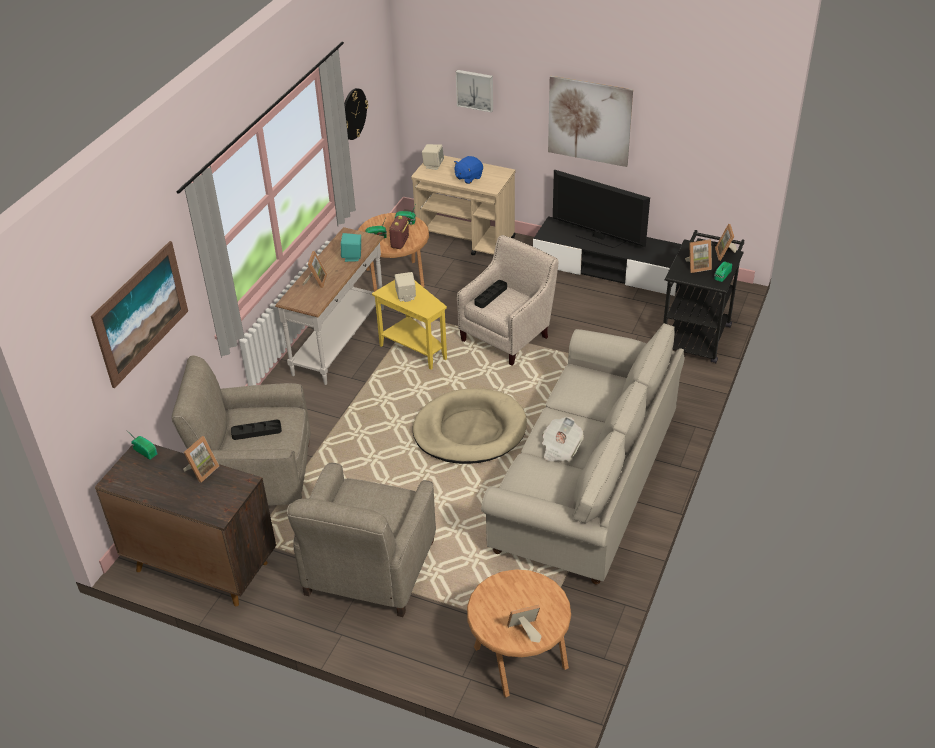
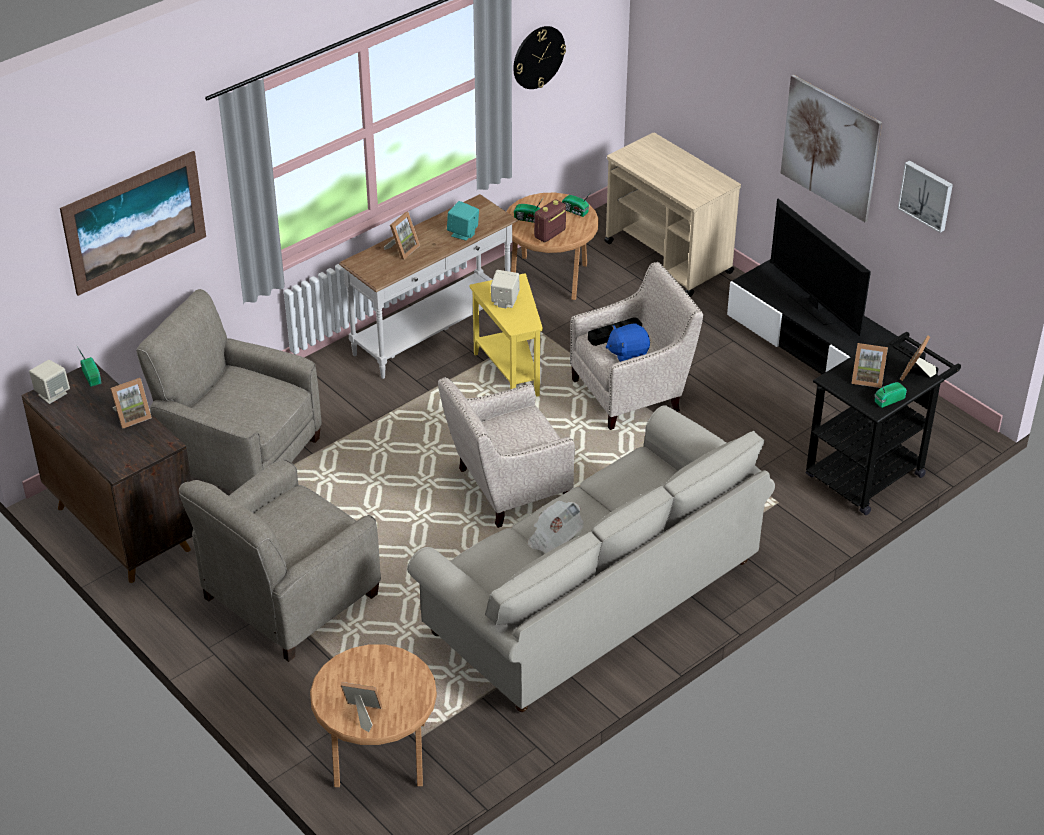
camera: 25 degrees right, 0 degrees up
black tray [231,420,282,440] -> none
beige dog bed [413,388,527,464] -> beige armchair [438,377,575,528]
beige speaker [422,144,444,170] -> beige speaker moved to [29,360,70,404]
blue plush toy [454,156,483,184] -> blue plush toy moved to [606,323,650,362]
picture [456,70,493,113] -> picture moved to [898,160,953,233]

